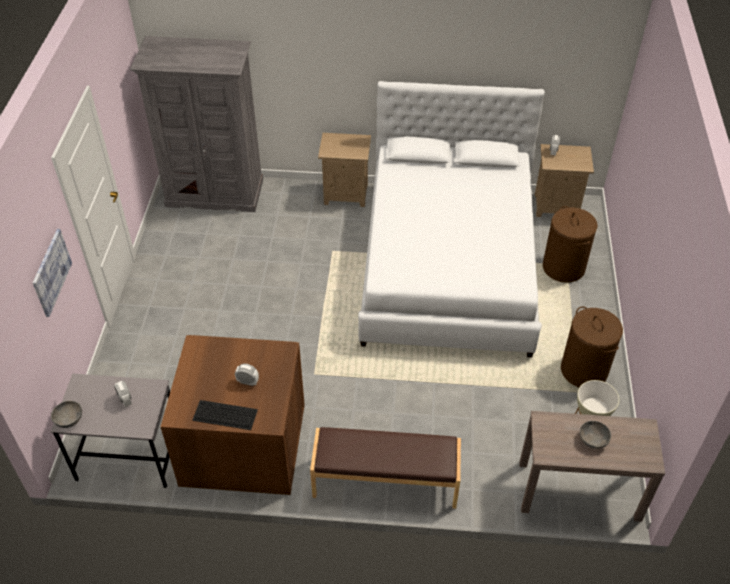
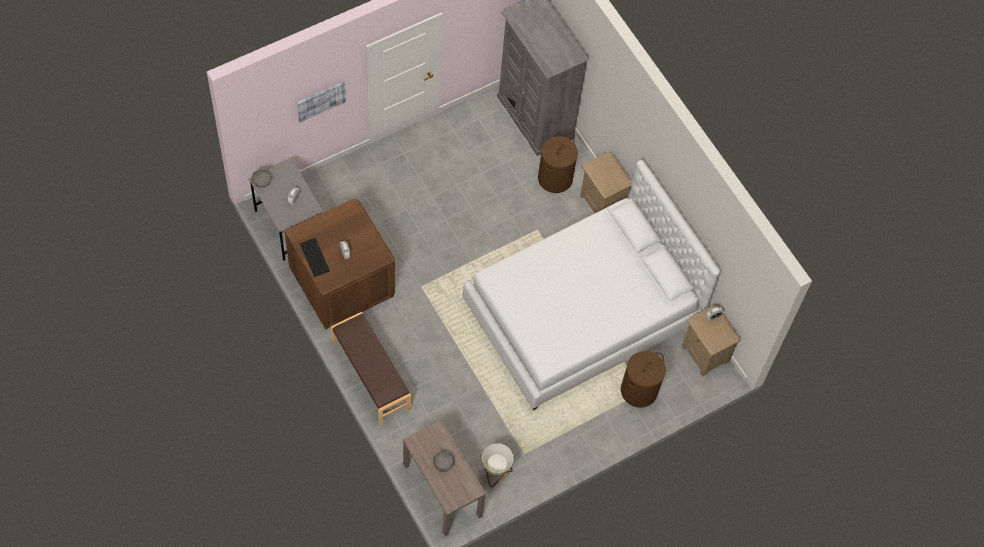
camera: 50 degrees right, 15 degrees up
brown laundry basket [561,306,623,387] -> brown laundry basket moved to [538,136,578,193]

